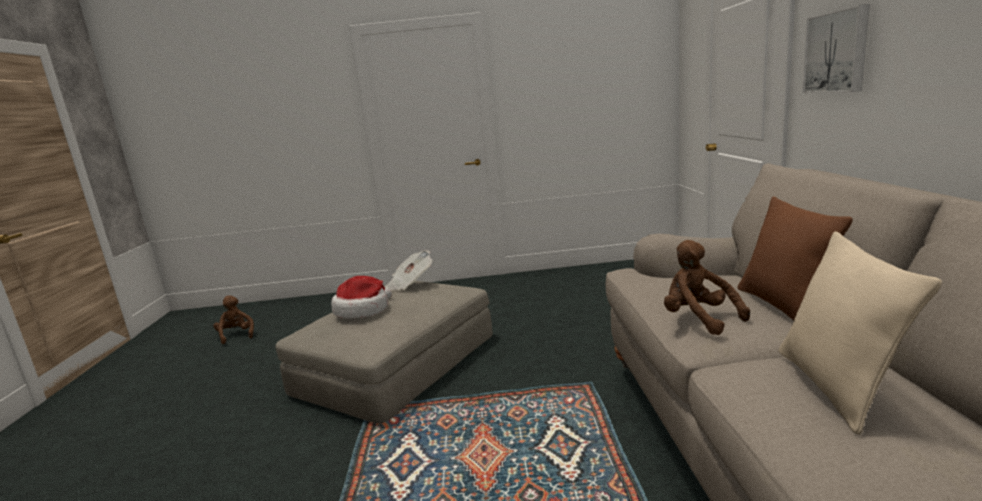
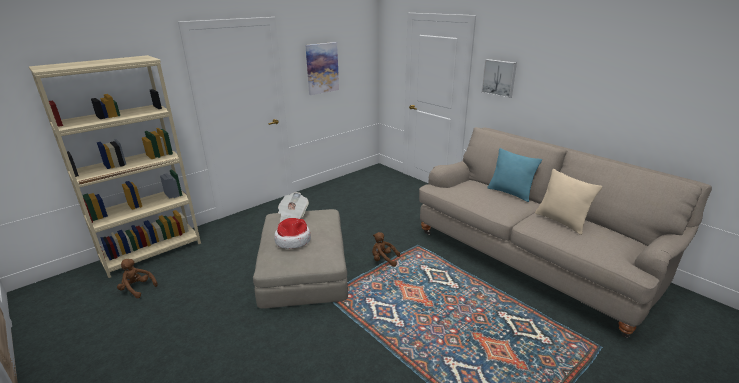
camera: 40 degrees left, 10 degrees up
brown plush toy [664,240,750,335] -> brown plush toy moved to [372,232,400,267]
brown pillow [737,197,853,321] -> turquoise pillow [487,148,542,202]
none -> beige bookcase [29,55,201,278]
none -> picture [306,42,339,95]

